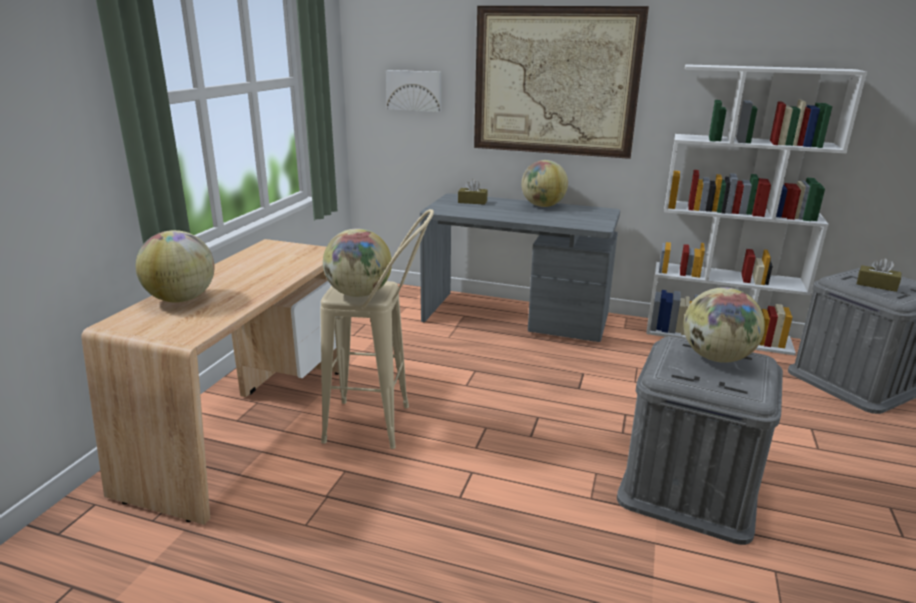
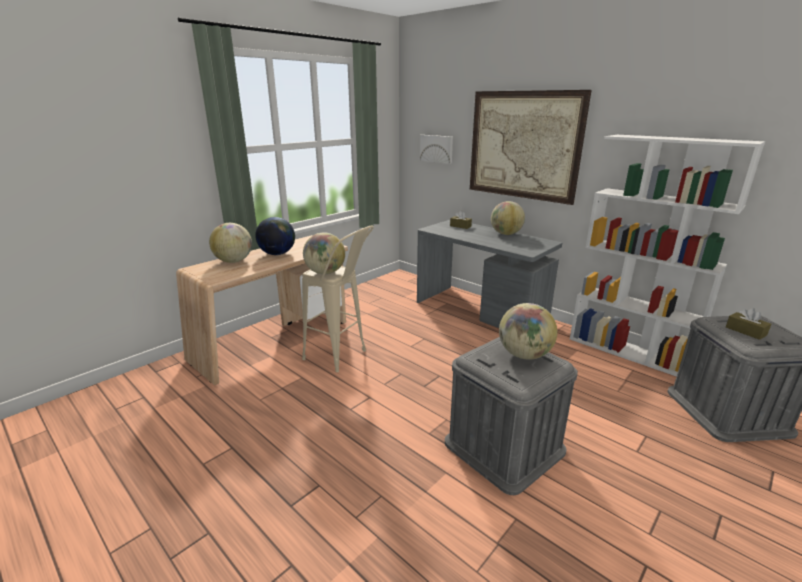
camera: 25 degrees right, 0 degrees up
none -> globe [255,217,295,255]

